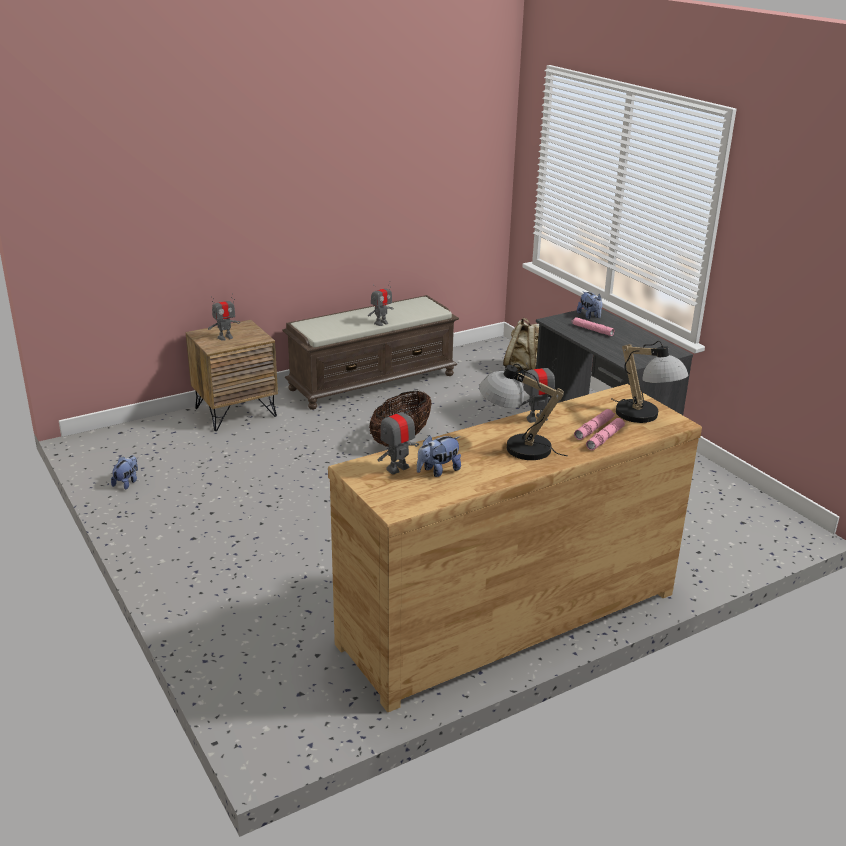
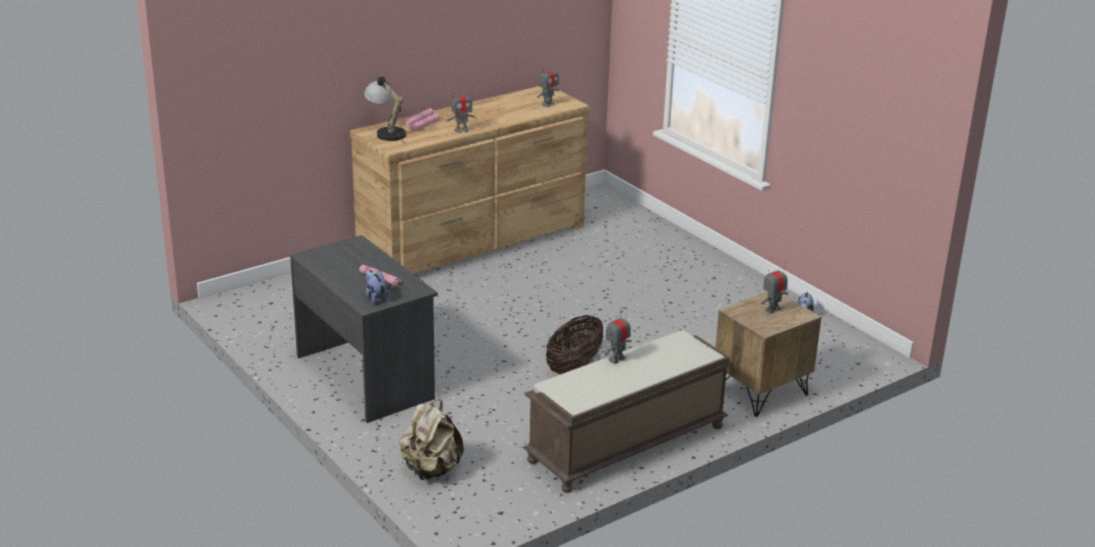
camera: 175 degrees right, 0 degrees up
plush toy [417,435,461,477] -> none
table lamp [479,363,568,460] -> none

